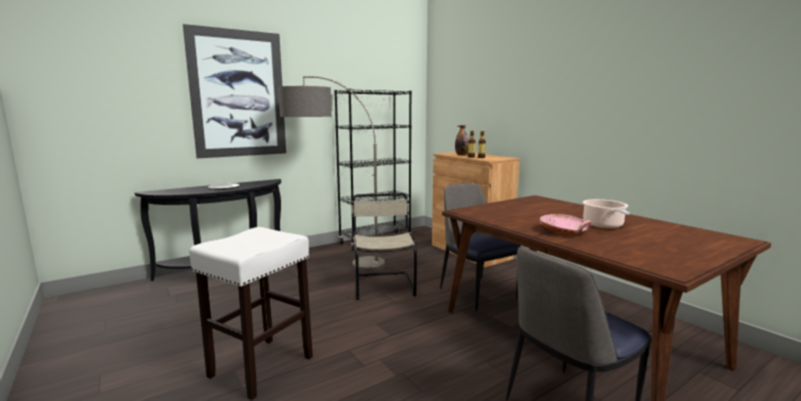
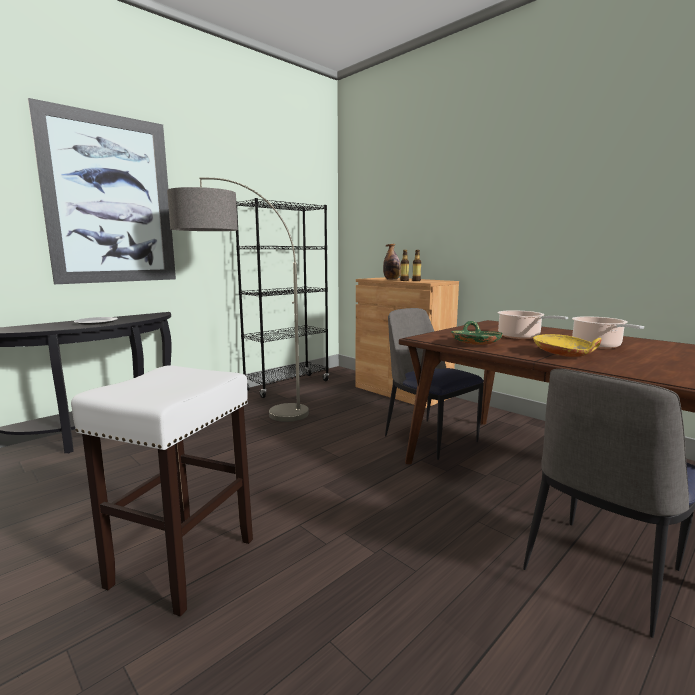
camera: 10 degrees left, 0 degrees up
beige chair [351,193,417,300] -> none
pink bowl [540,214,591,235] -> yellow bowl [533,334,602,357]
none -> green bowl [451,321,503,345]
none -> cooking pot [498,310,568,339]

